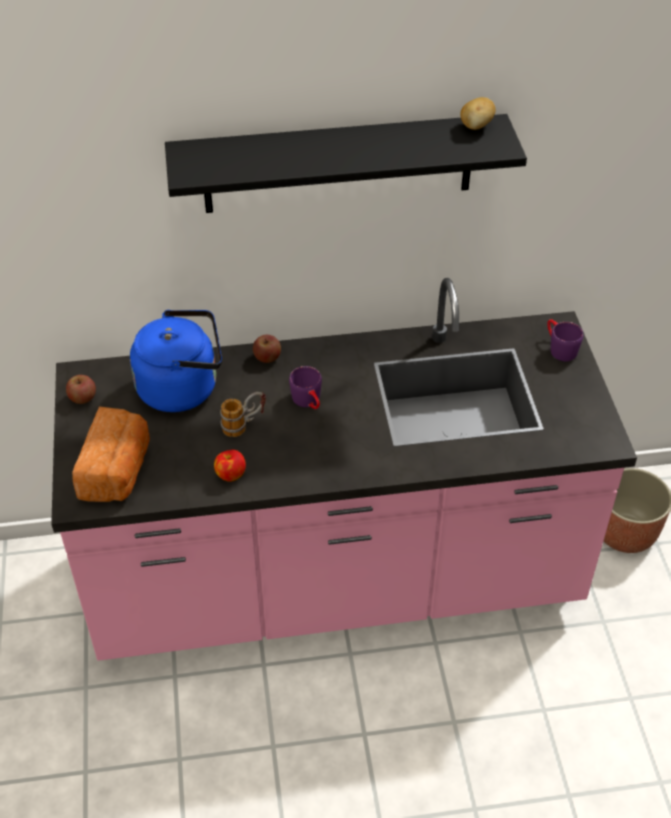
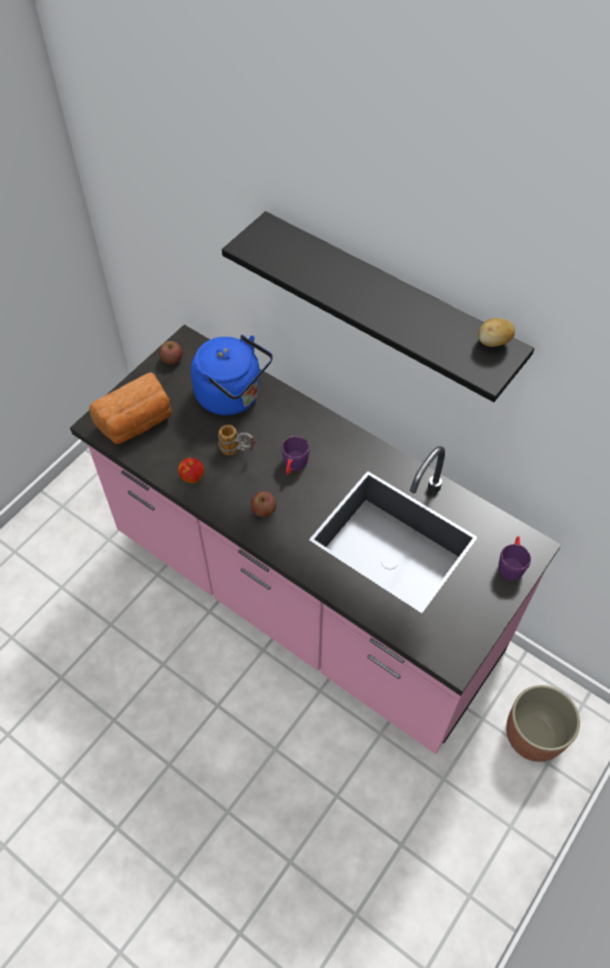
camera: 45 degrees right, 10 degrees up
apple [253,335,281,363] -> apple moved to [251,491,277,517]

